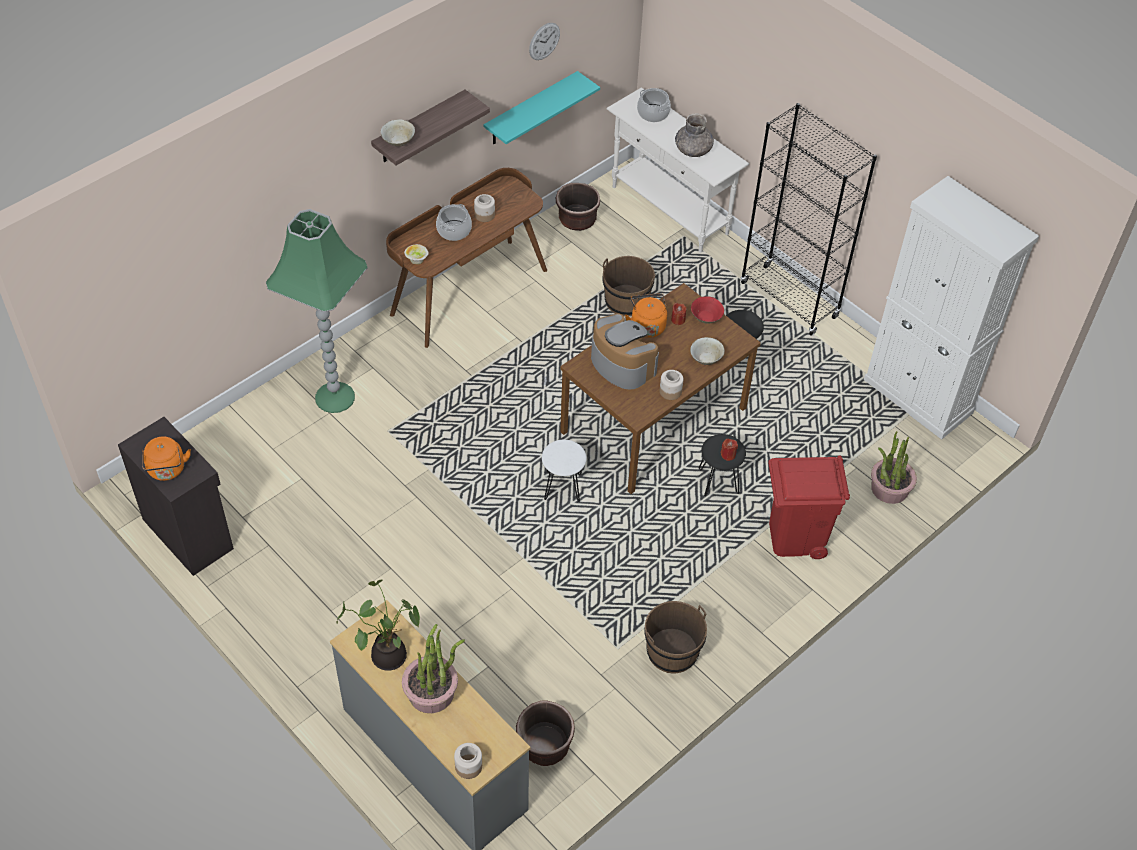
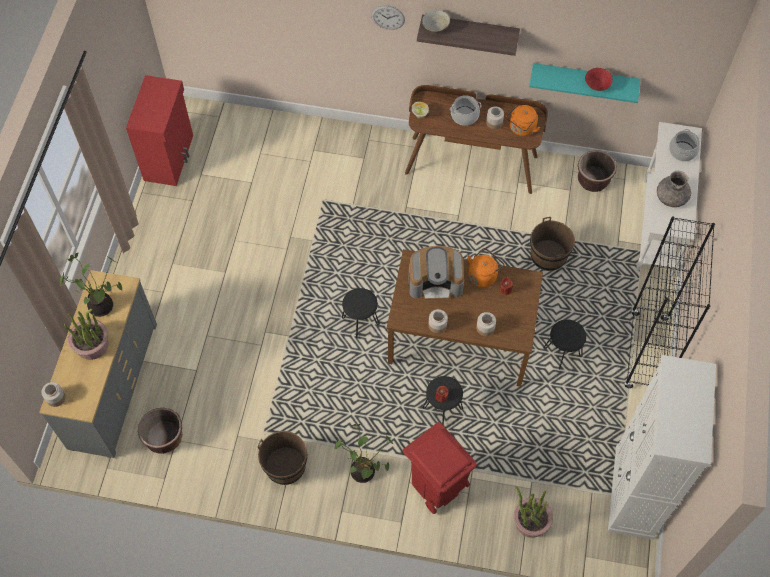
camera: 55 degrees right, 10 degrees up
black cabinet [118,417,234,576] -> red cabinet [126,75,193,186]
orange kettle [142,436,191,481] -> orange kettle moved to [506,105,540,136]
green floor lamp [266,209,368,413] -> none
wall clock [529,23,560,60] -> wall clock moved to [371,5,405,30]
white stool [542,440,587,502] -> black stool [342,288,380,338]
coffee machine [591,313,659,389] -> coffee machine turned 75 degrees clockwise [408,246,464,301]
beige bowl [690,337,725,365] -> jar [476,312,496,336]
red bowl [691,296,724,324] -> red bowl moved to [585,68,613,91]
none -> potted plant [334,423,393,483]

